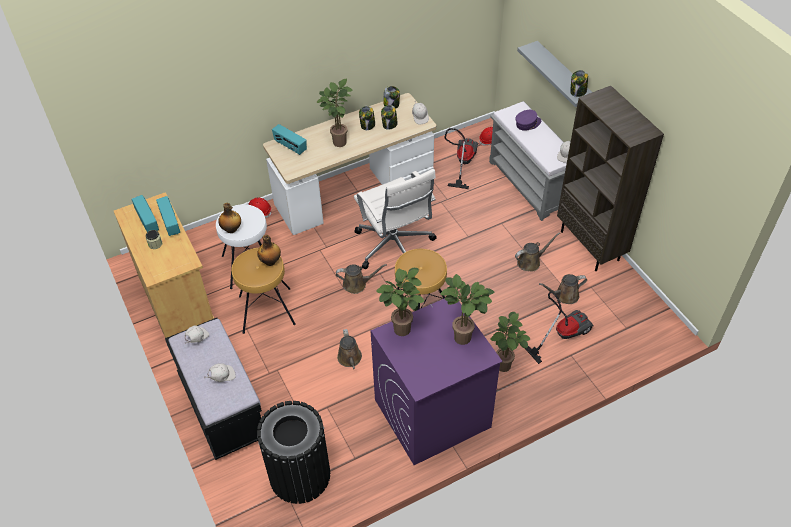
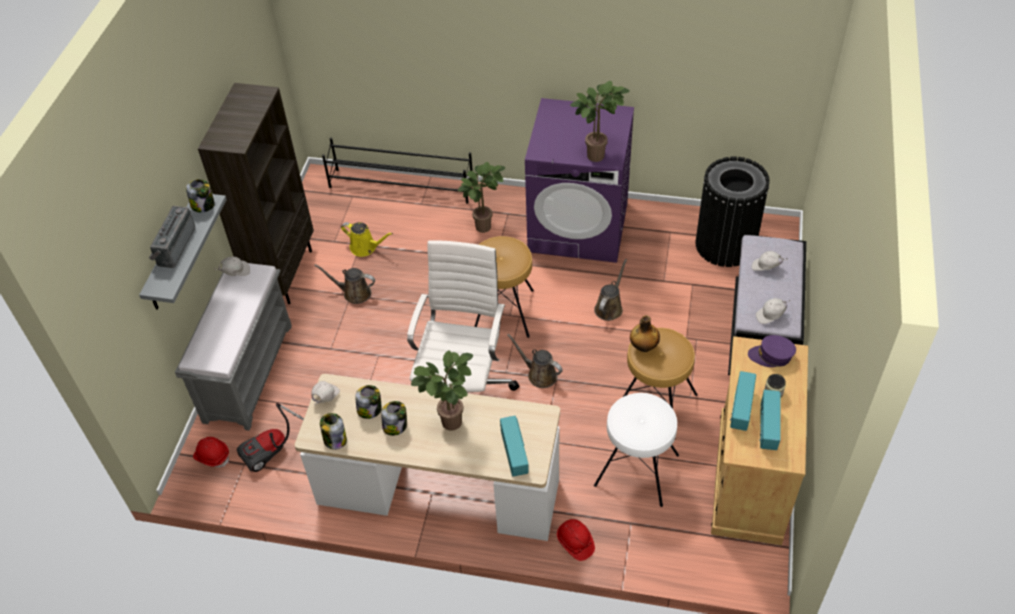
camera: 140 degrees left, 0 degrees up
bottle [218,203,241,233] -> none
potted plant [441,274,494,345] -> none
purple cap [516,110,541,131] -> purple cap moved to [748,335,796,367]
vacuum cleaner [525,292,594,364] -> none
brown watering can [539,274,587,304] -> yellow watering can [341,222,393,257]
none -> radio [149,206,195,268]
none -> black shoe rack [322,138,473,204]

